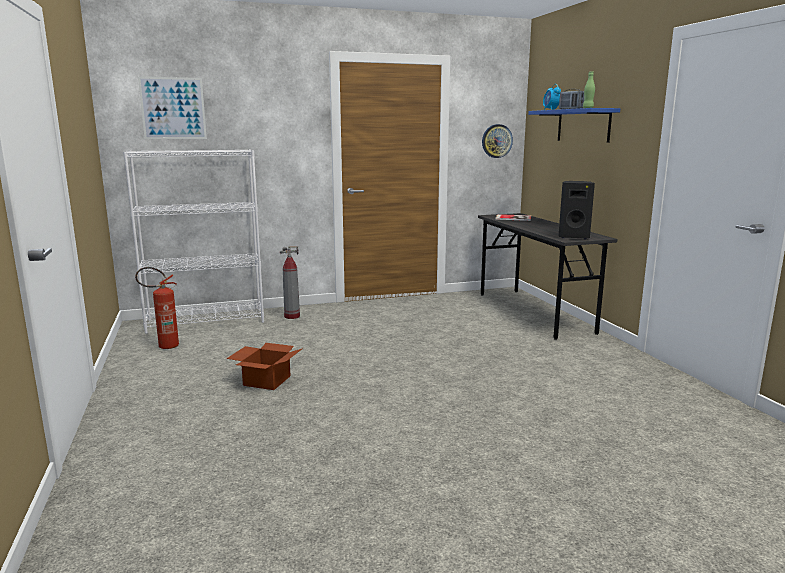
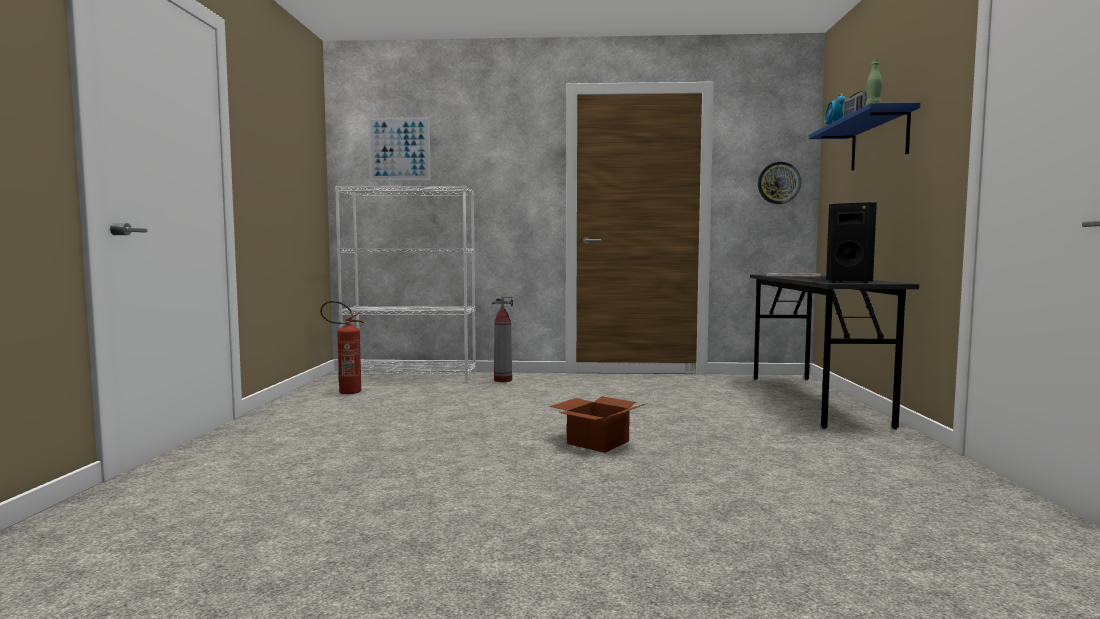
camera: 20 degrees right, 10 degrees down
cardboard box [226,343,303,390] -> cardboard box moved to [550,396,647,453]

